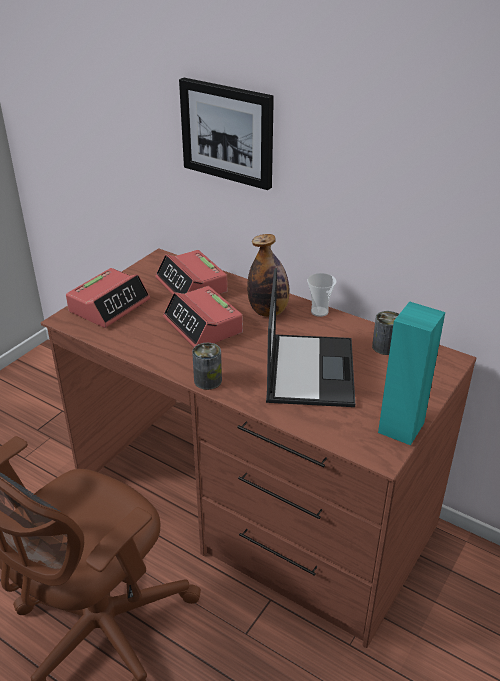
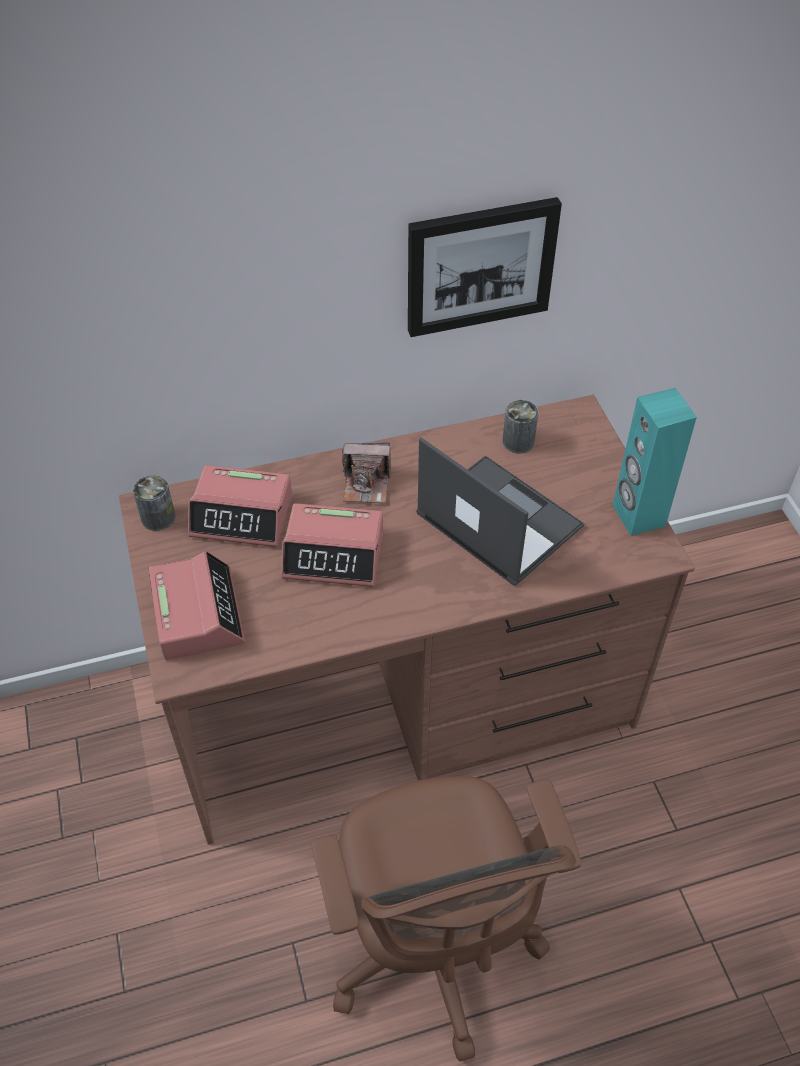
camera: 50 degrees left, 15 degrees up
picture [179,78,274,190] -> picture moved to [408,197,562,337]
can [192,343,222,390] -> can moved to [133,475,175,531]
bottle [247,234,289,317] -> camera [342,443,391,503]
cup [307,273,336,317] -> none

